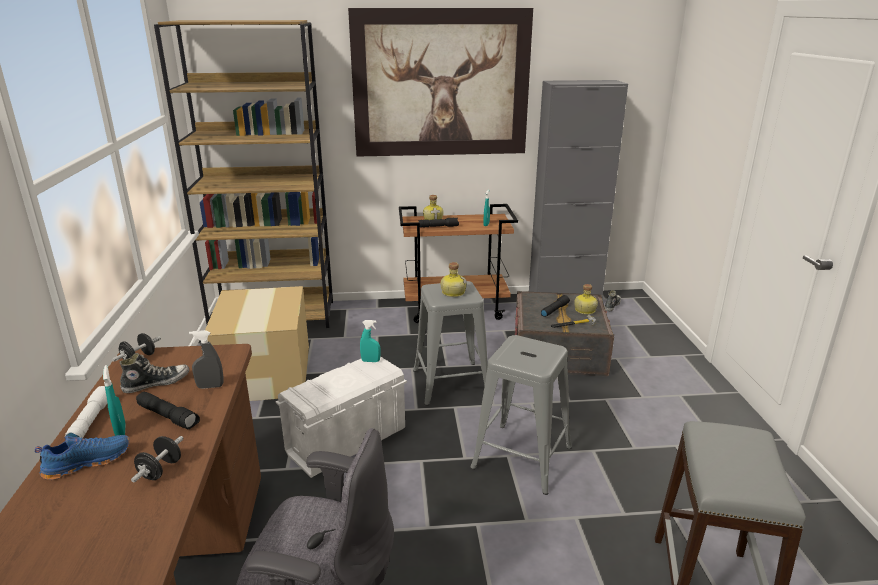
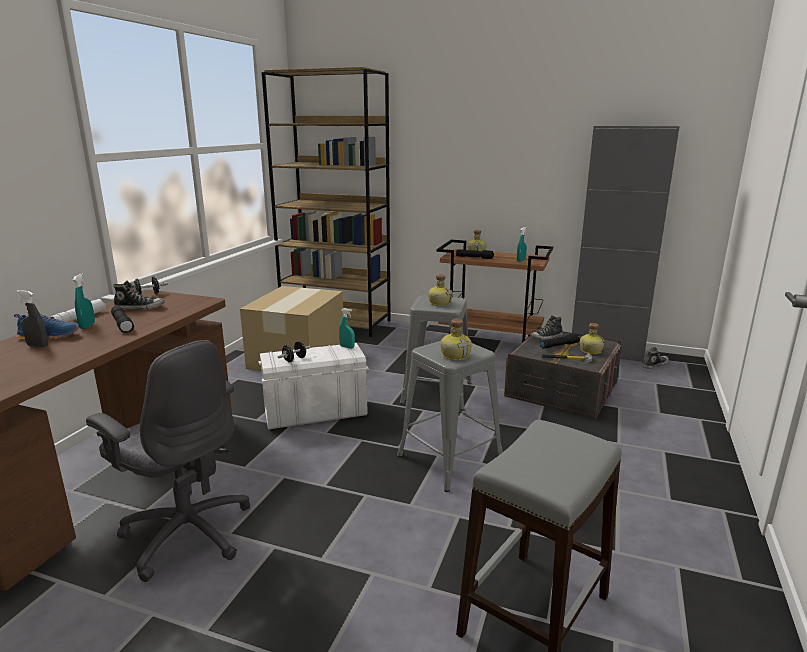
camera: 25 degrees right, 5 degrees down
black dumbbell [131,436,183,483] -> black dumbbell moved to [278,341,310,362]
grey spray bottle [189,330,223,389] -> grey spray bottle moved to [17,290,48,348]
picture [348,8,533,157] -> none
none -> bottle [440,319,472,360]
none -> shoe [530,316,563,340]

